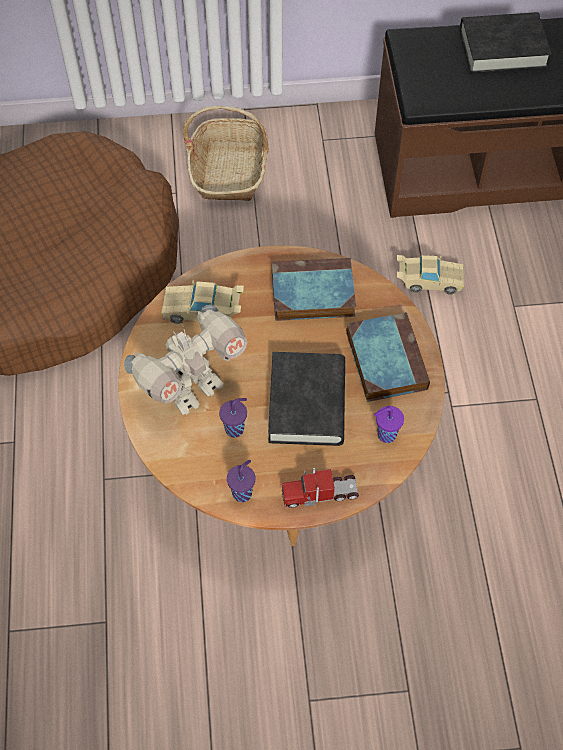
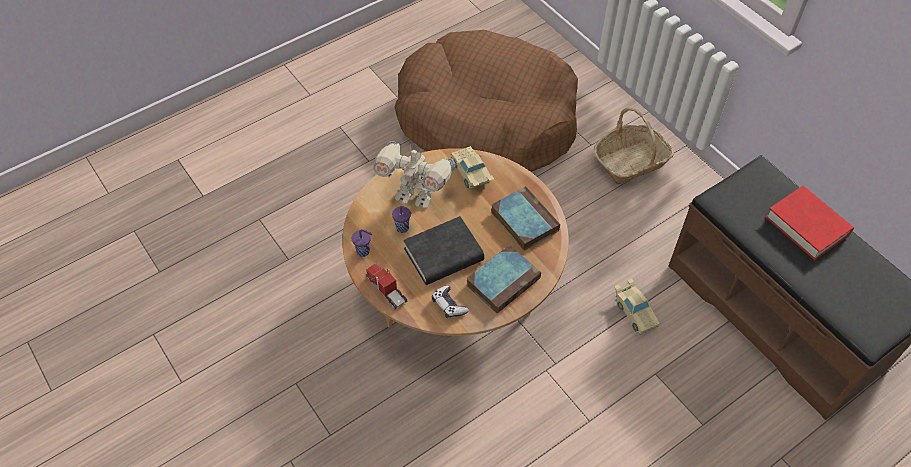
camera: 60 degrees right, 5 degrees down
purple cup [374,406,404,443] -> game controller [432,286,469,318]
black book [460,12,552,74] -> red book [765,186,854,260]

